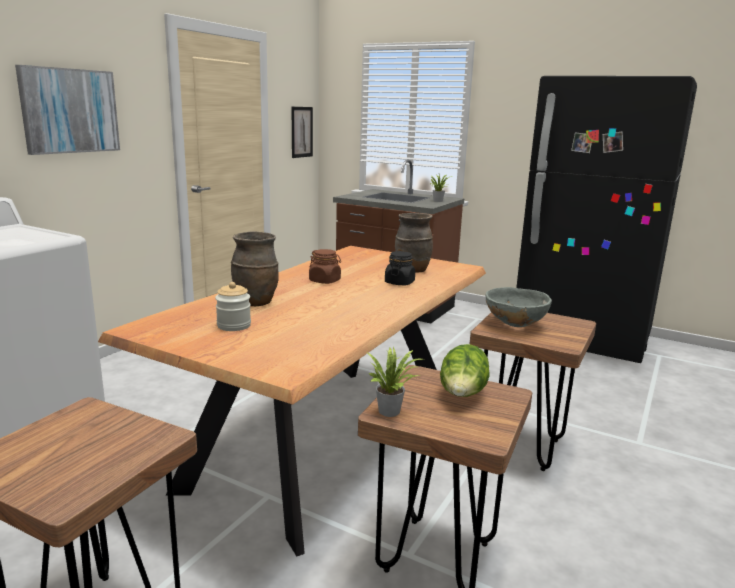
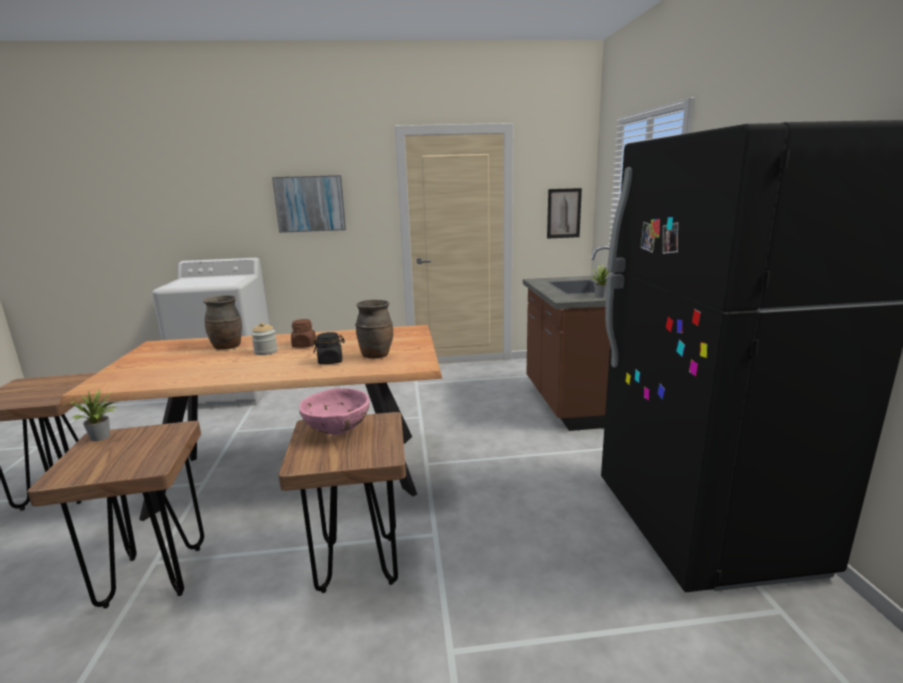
camera: 55 degrees right, 0 degrees up
jar [215,282,251,331] -> jar moved to [251,322,278,355]
lettuce [440,344,490,397] -> none
grey bowl [485,287,552,327] -> pink bowl [299,388,369,435]

